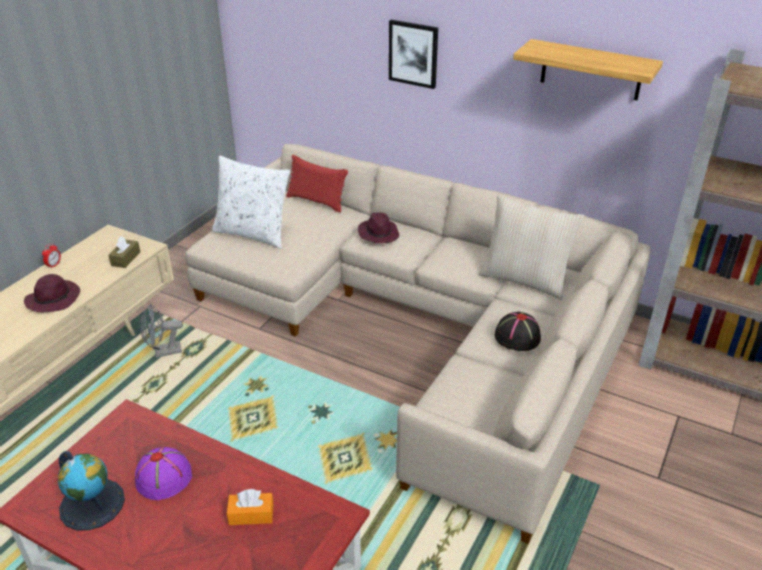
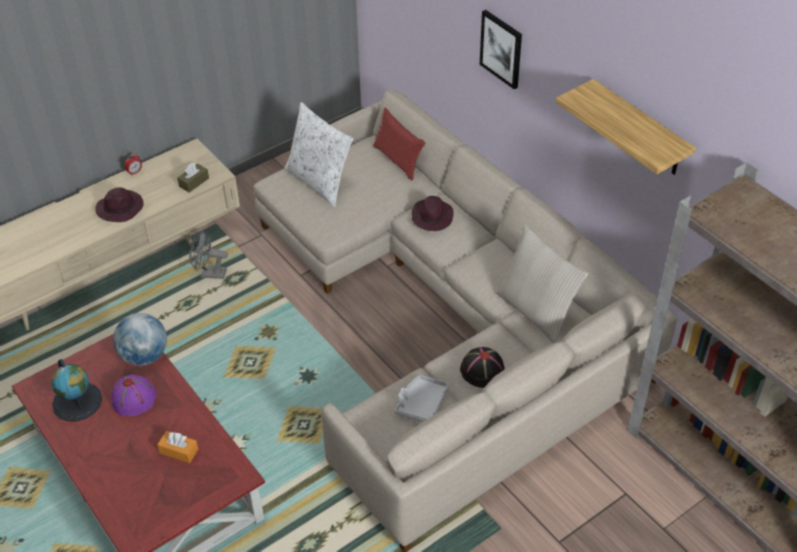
camera: 25 degrees right, 10 degrees up
none -> globe [113,313,167,366]
none -> grey tray [395,375,449,422]

